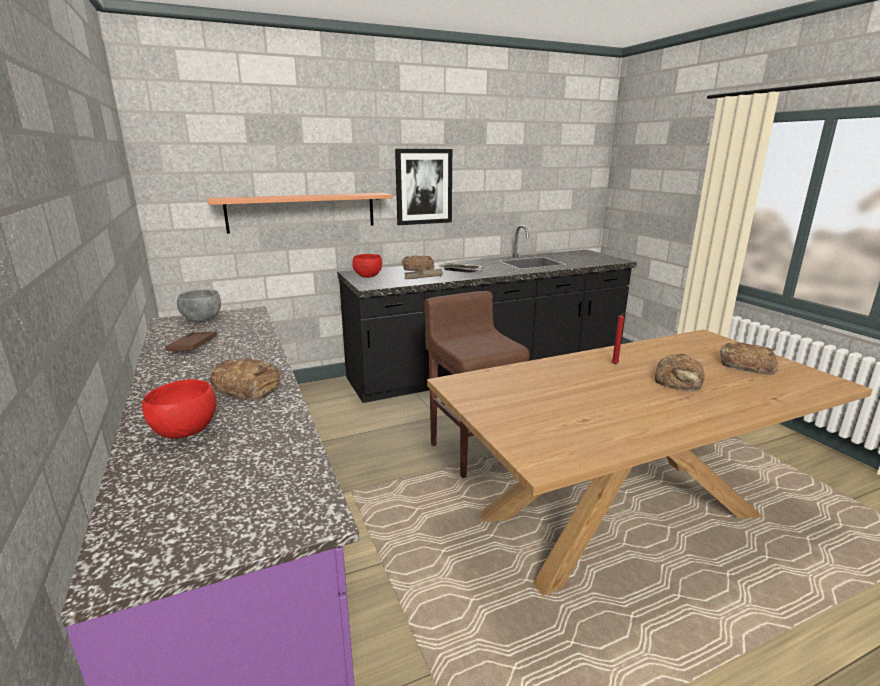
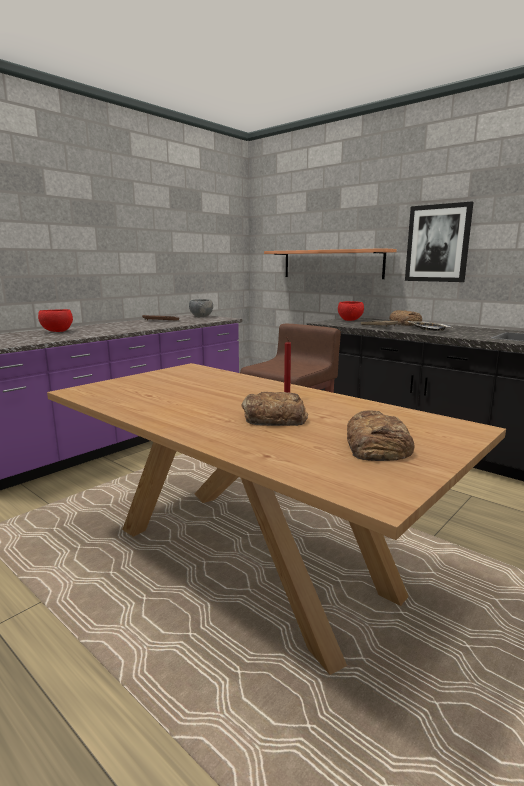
camera: 65 degrees right, 5 degrees down
bread [210,358,280,401] -> none

